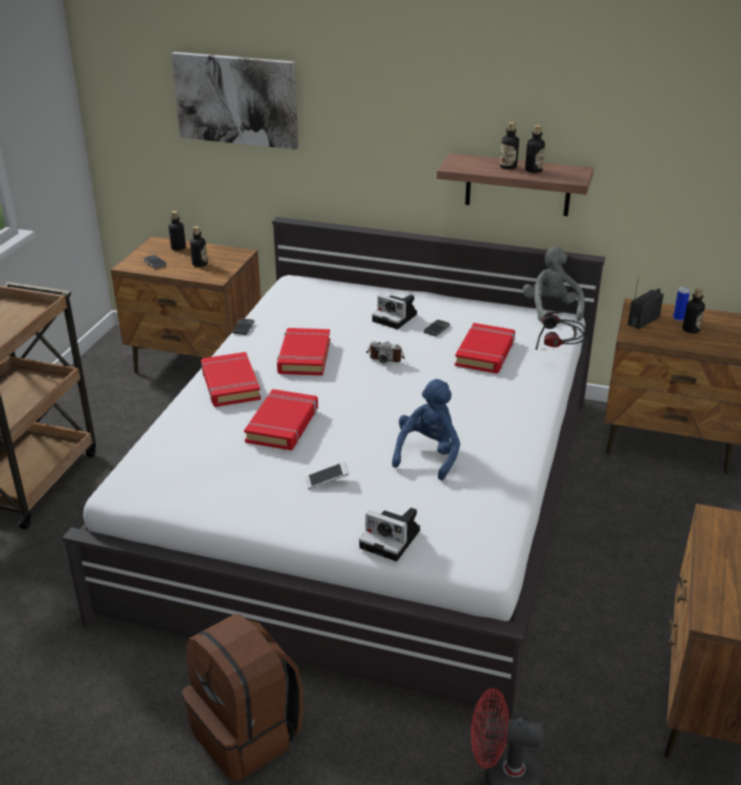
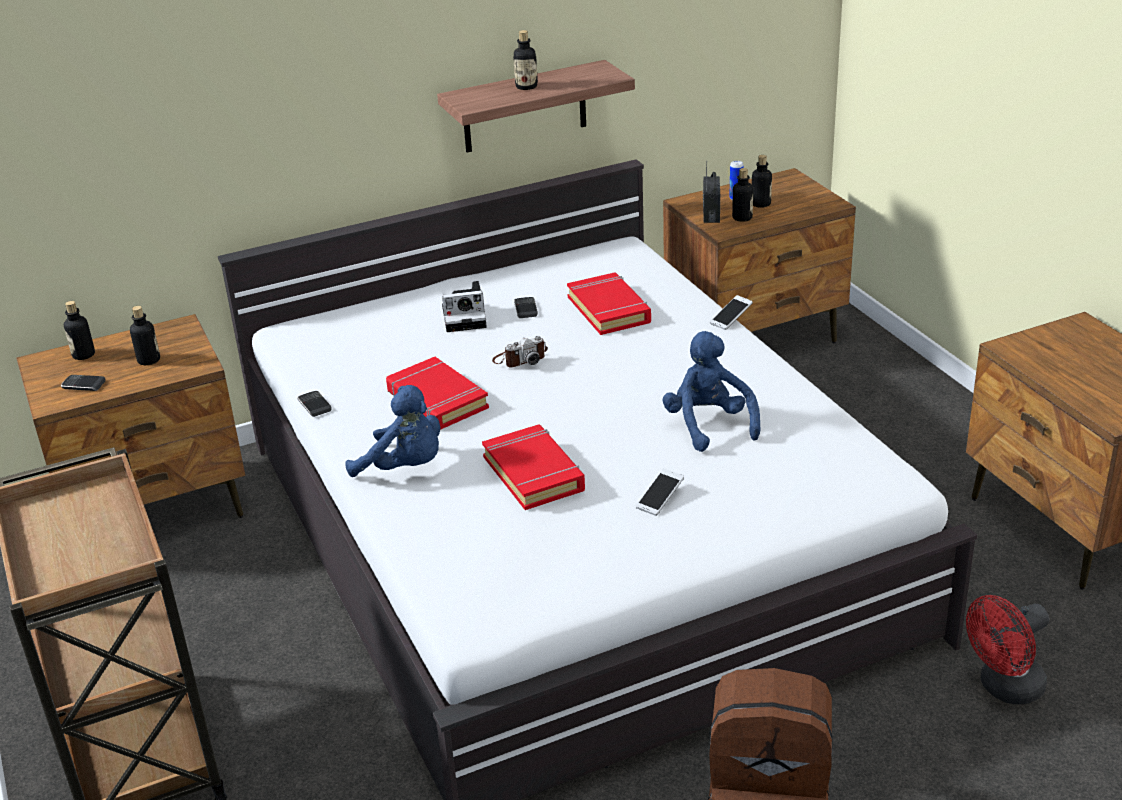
camera: 40 degrees left, 0 degrees up
picture [171,52,298,150] -> none
red book [201,352,261,407] -> blue plush toy [346,385,440,477]
camera [359,508,420,562] -> none
grey plush toy [523,246,585,322] -> none
bottle [525,125,545,173] -> bottle moved to [732,168,753,222]
headphones [535,311,586,350] -> none
none -> phone [710,295,753,330]

